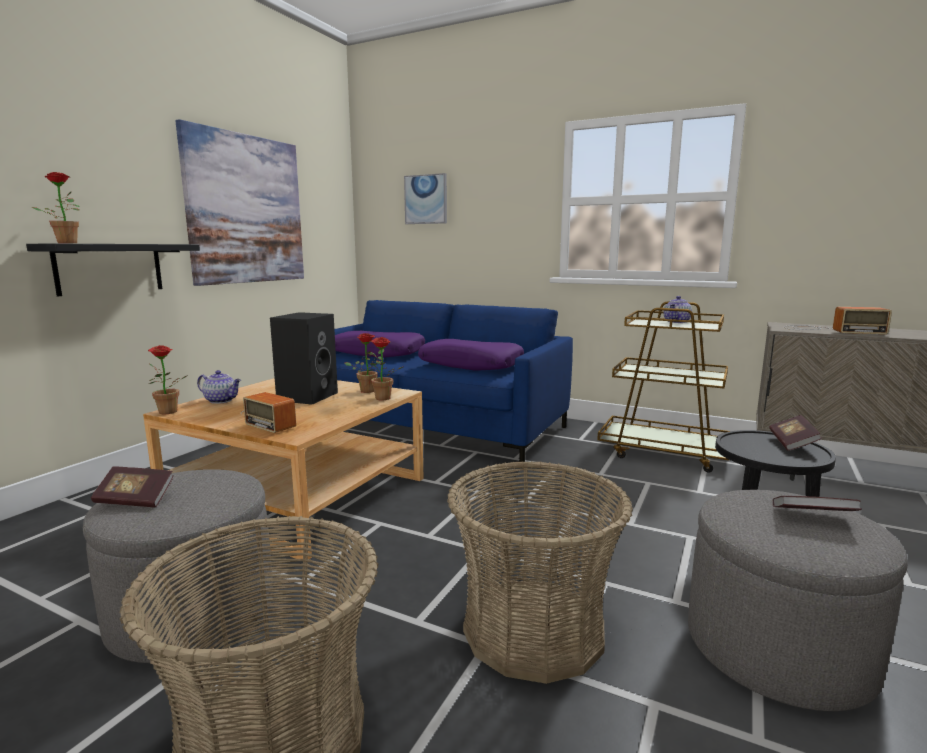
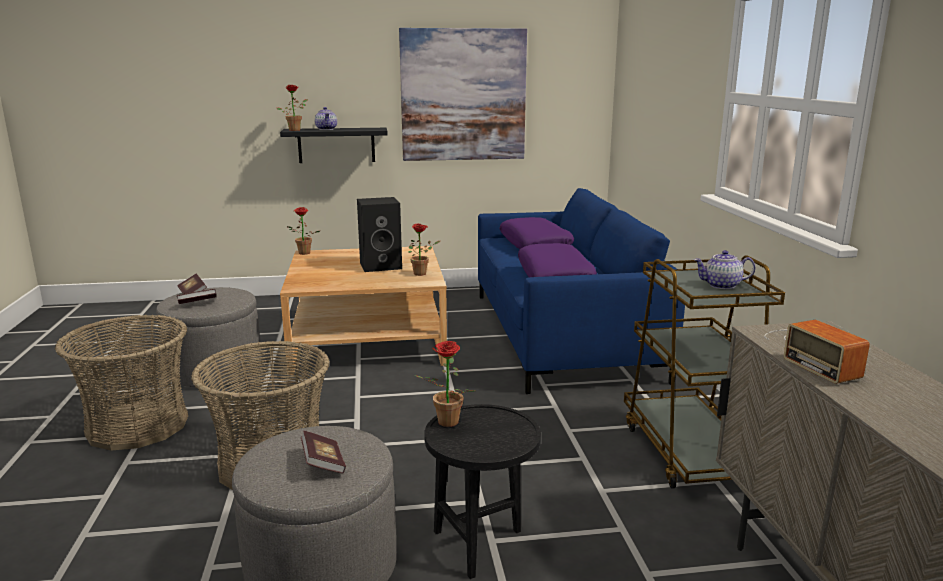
camera: 55 degrees right, 5 degrees up
teapot [197,370,241,404] -> teapot moved to [315,107,337,130]
radio [240,392,296,433] -> none
potted plant [367,337,403,400] -> potted plant moved to [414,341,475,427]
picture [404,173,447,224] -> none
book [769,415,822,451] -> book moved to [177,289,217,304]

